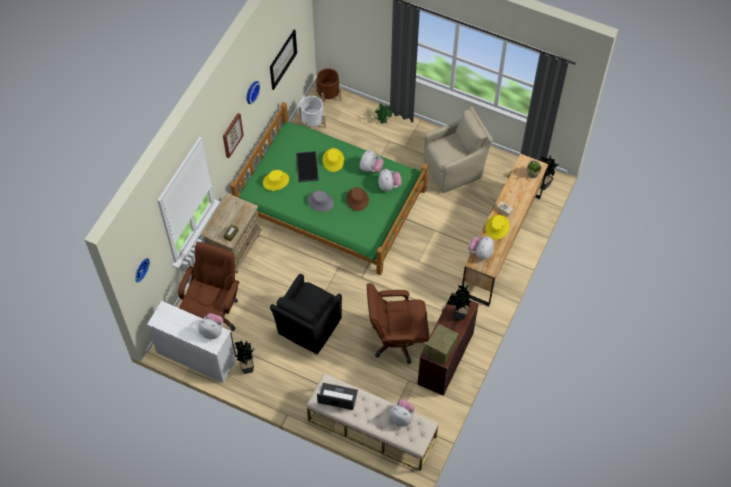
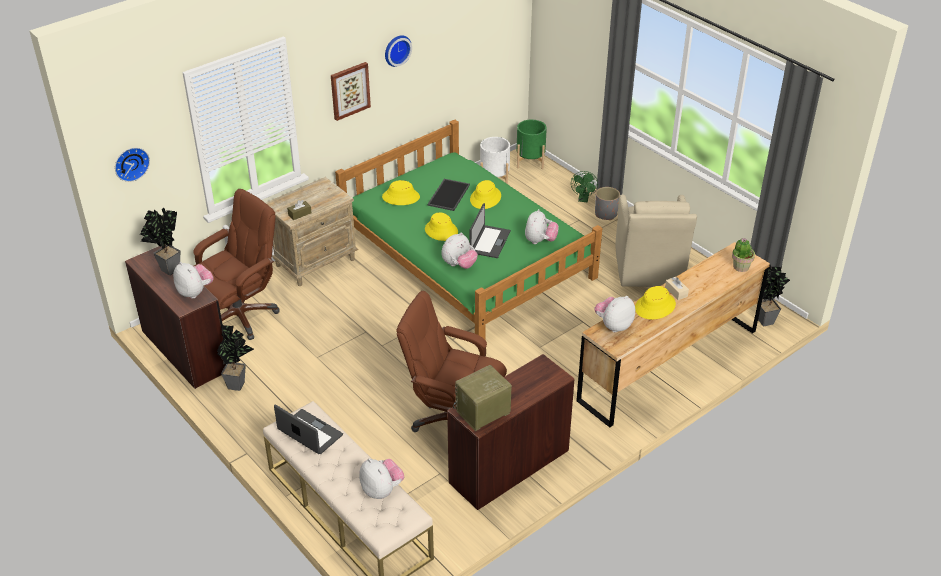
camera: 25 degrees right, 20 degrees down
white desk [147,301,236,383] -> brown desk [125,246,226,389]
picture [270,30,297,90] -> none
black armchair [270,274,342,354] -> none
grey hat [308,190,334,212] -> yellow hat [425,213,458,241]
brown planter [315,68,341,106] -> green planter [517,120,547,169]
brown hat [346,187,369,211] -> laptop [470,203,511,258]
plush toy [360,150,384,172] -> plush toy moved to [441,233,478,269]
beige armchair [424,106,493,193] -> beige armchair turned 90 degrees clockwise [616,194,697,287]
potted plant [447,284,471,320] -> potted plant moved to [140,208,180,275]
none -> grey planter [595,187,620,220]

